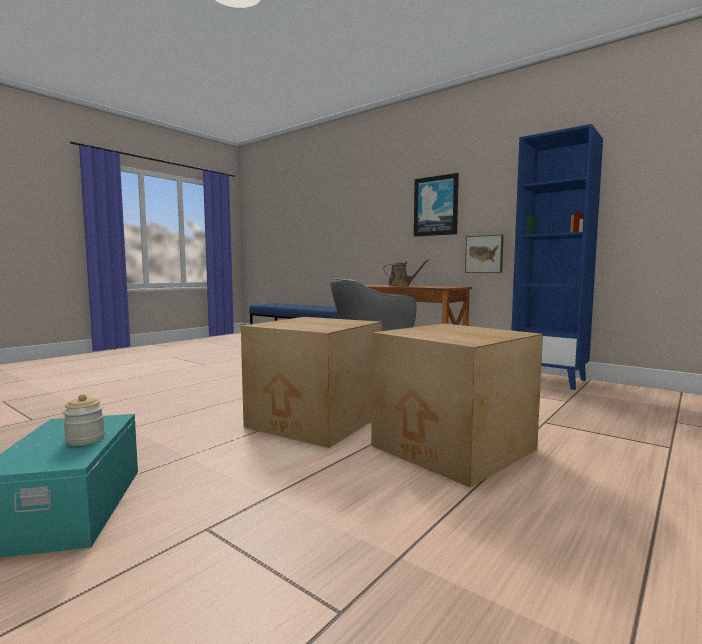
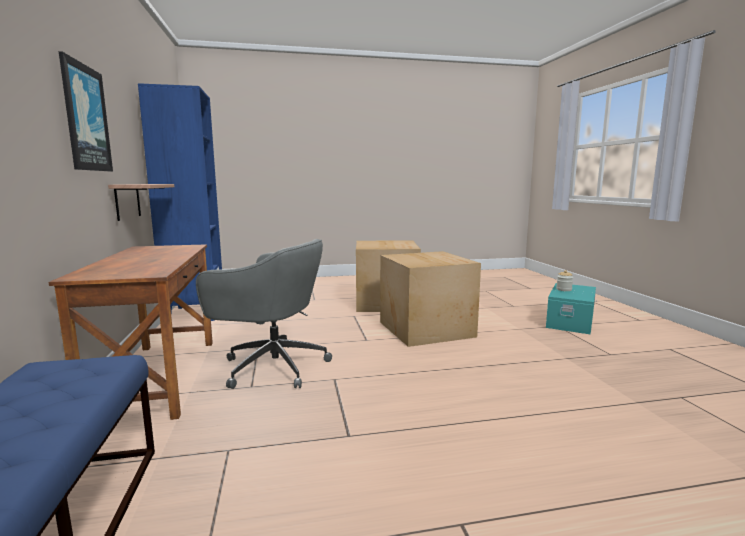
camera: 140 degrees left, 5 degrees up
brown watering can [383,259,429,287] -> none
picture [465,234,504,273] -> shelf [108,184,174,221]

